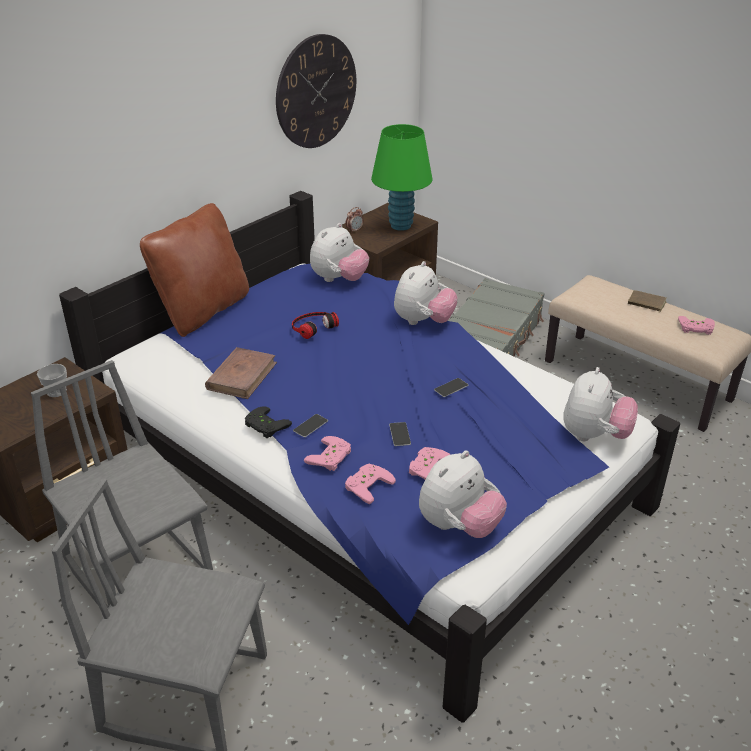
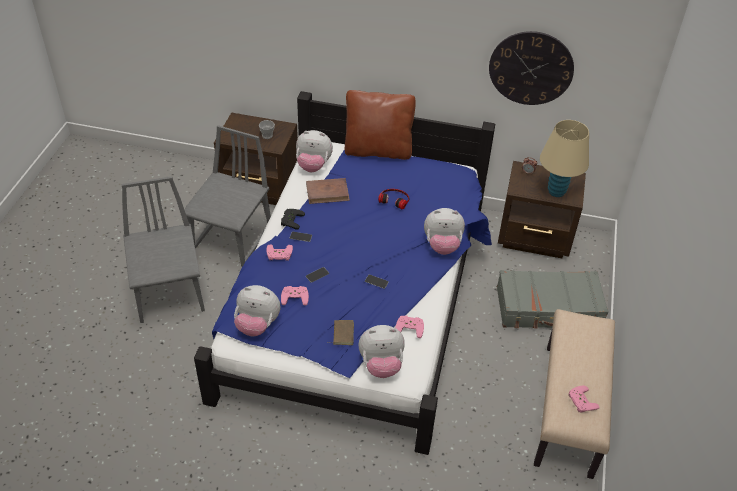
camera: 60 degrees right, 10 degrees up
plush toy [310,223,369,282] -> plush toy moved to [296,130,333,172]
pink game controller [345,464,396,504] -> pink game controller moved to [395,316,424,338]
green table lamp [371,124,432,231] -> beige table lamp [540,120,589,197]
brown book [628,290,667,312] -> brown book moved to [327,320,354,345]

